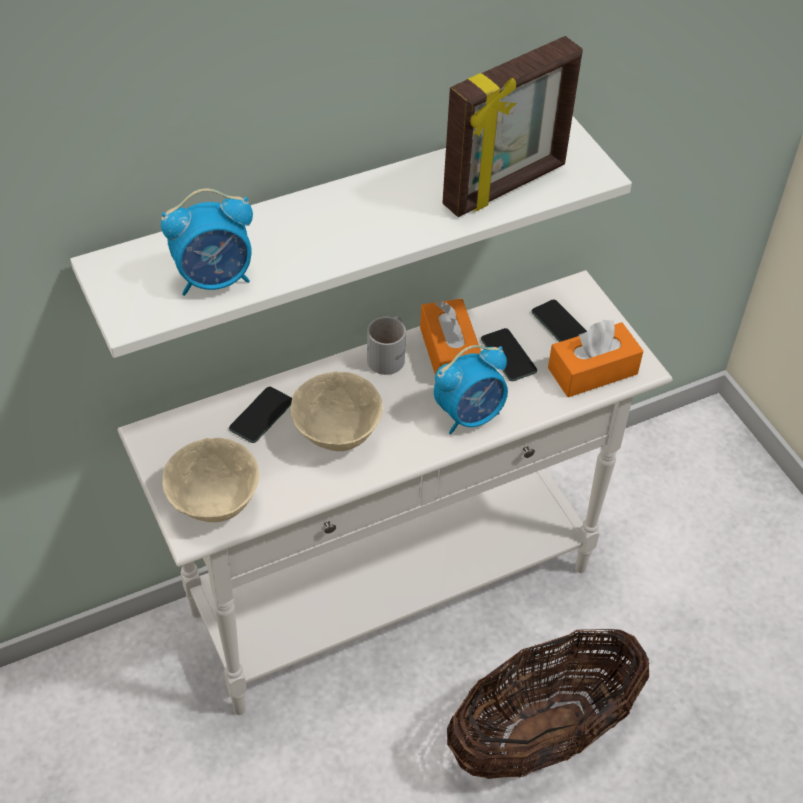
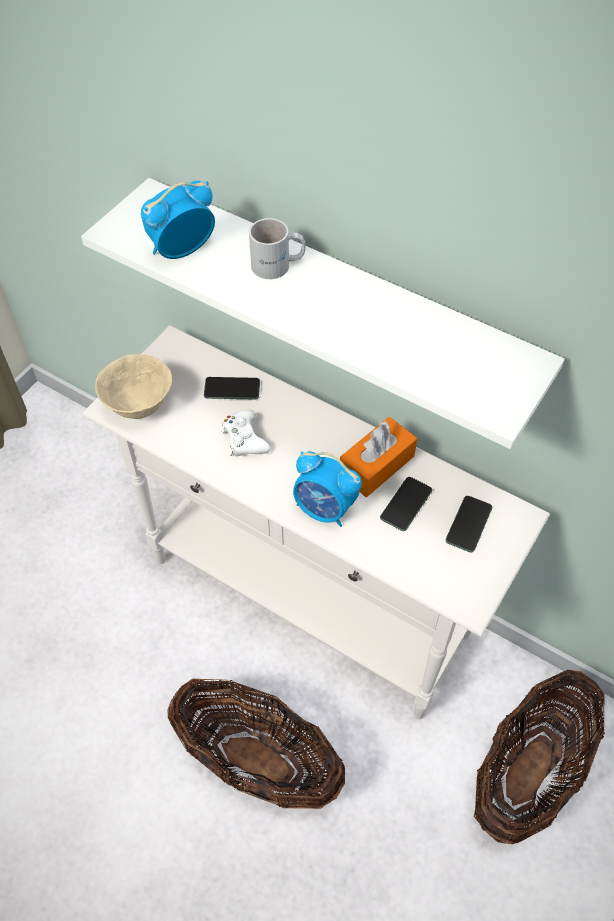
camera: 60 degrees right, 5 degrees up
alarm clock [161,189,253,296] -> alarm clock turned 105 degrees clockwise [141,181,215,259]
beige bowl [291,371,383,451] -> white game controller [222,410,270,456]
white mug [367,316,406,375] -> white mug moved to [249,218,306,279]
picture frame [442,36,583,217] -> none
orange tissue box [548,320,643,397] -> none
none -> basket [474,670,605,844]

